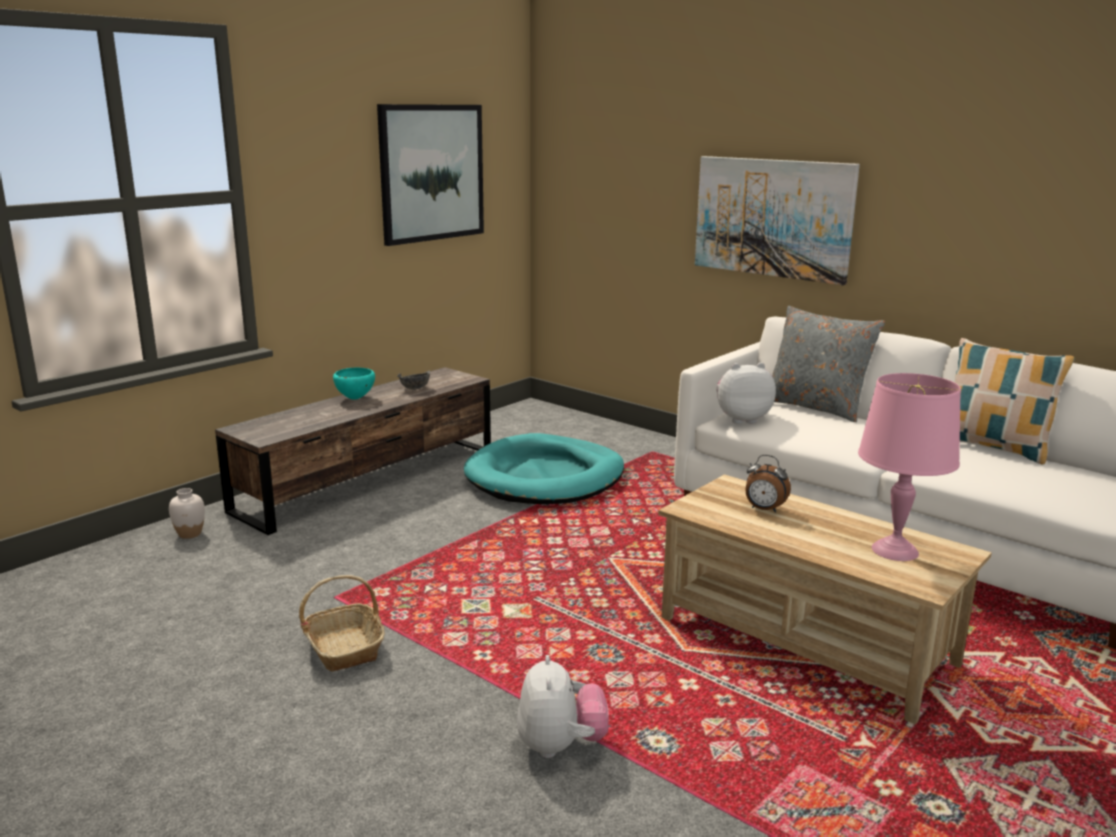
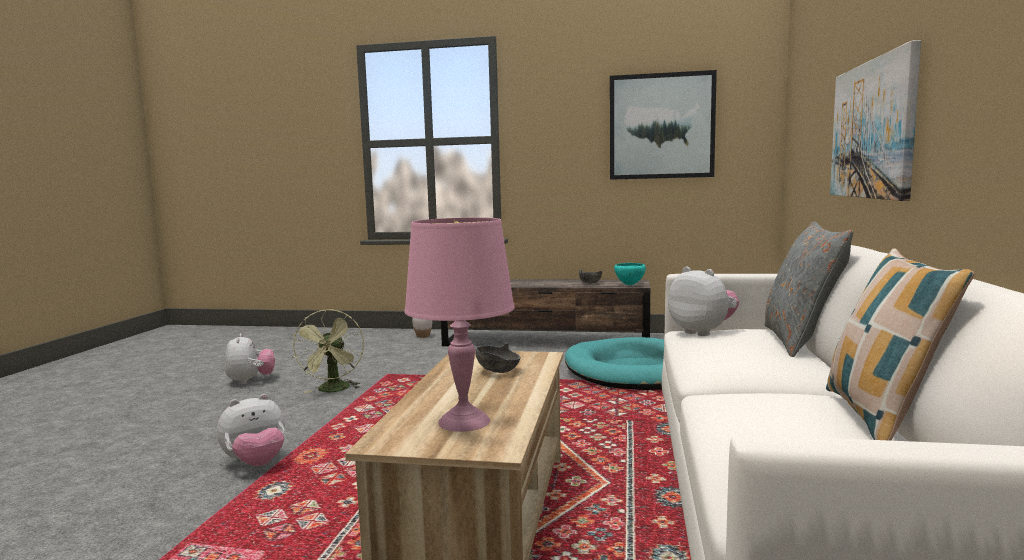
camera: 60 degrees right, 10 degrees down
basket [299,575,385,671] -> green fan [292,309,364,393]
turquoise bowl [333,368,375,399] -> turquoise bowl moved to [614,263,646,285]
alarm clock [746,455,791,513] -> grey bowl [475,342,521,373]
none -> plush toy [225,333,275,385]

